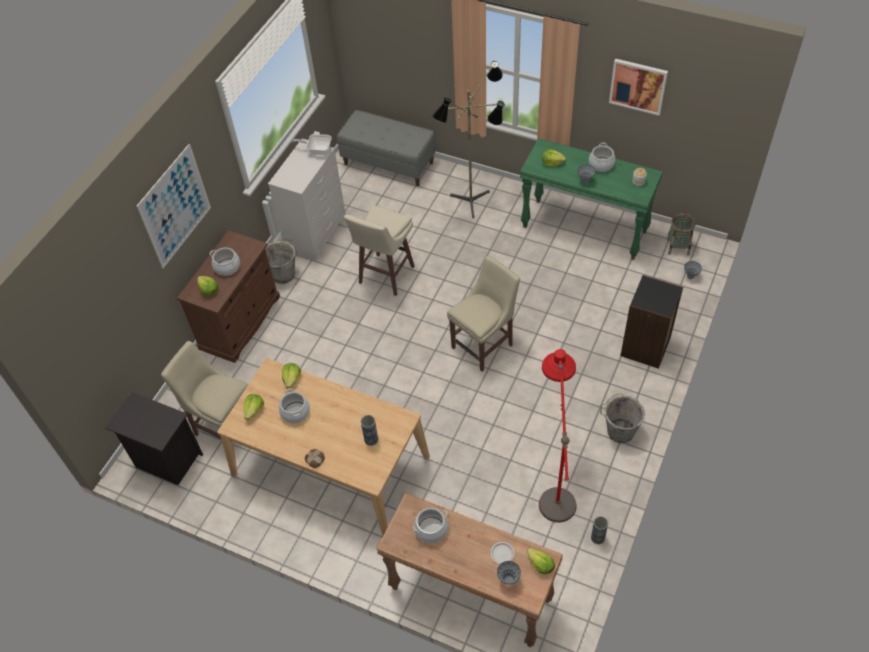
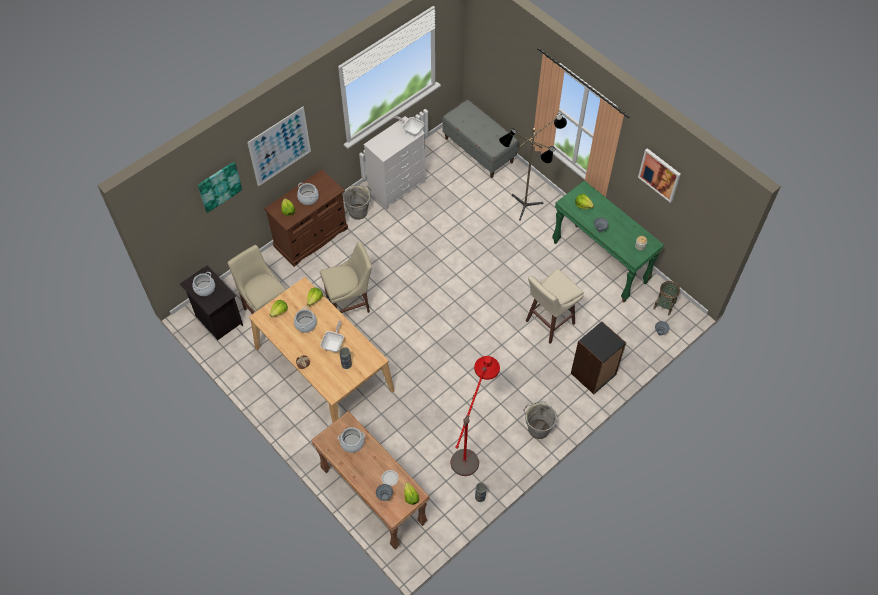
camera: 20 degrees right, 5 degrees up
beige stool [344,205,415,296] -> beige stool moved to [526,269,584,344]
beige chair [447,256,520,372] -> beige chair moved to [320,242,372,313]
cooking pot [589,143,615,172] -> cooking pot moved to [193,272,215,296]
none -> picture [198,161,242,213]
none -> frying pan [320,321,344,352]

